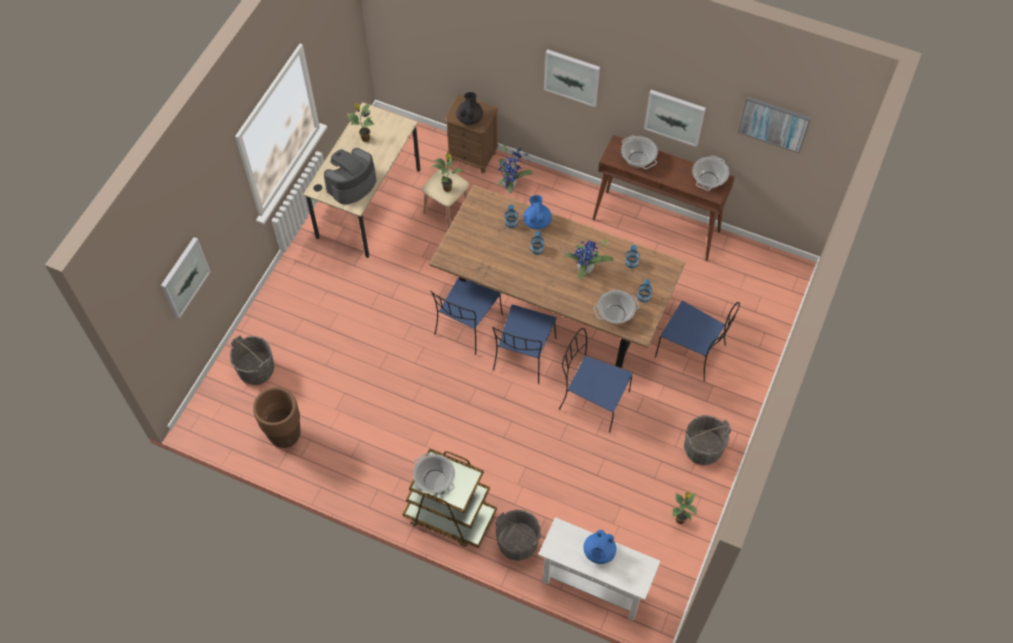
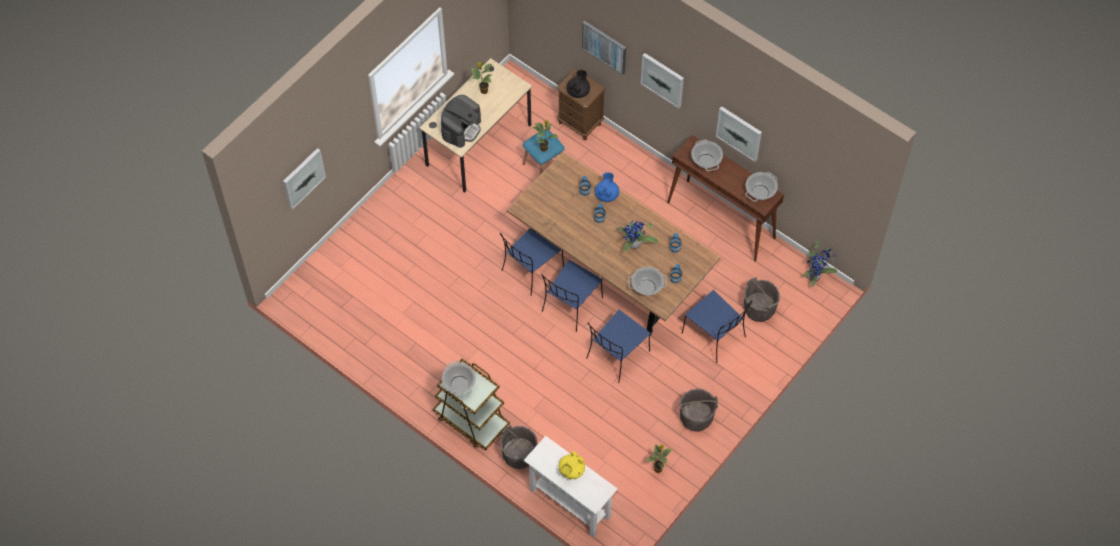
camera: 15 degrees right, 0 degrees up
grey bucket [230,335,274,385] -> grey bucket moved to [744,277,780,322]
brown planter [253,387,301,448] -> none
coffee machine [324,148,376,205] -> coffee machine turned 150 degrees clockwise [441,95,481,148]
beige stool [422,169,469,229] -> blue stool [523,129,565,175]
potted plant [497,144,532,193] -> potted plant moved to [803,241,838,286]
blue chair [559,328,633,433] -> blue chair turned 90 degrees counterclockwise [586,310,651,383]
blue teapot [583,530,616,564] -> yellow teapot [559,451,585,479]
picture [738,96,811,153] -> picture moved to [582,21,626,75]

